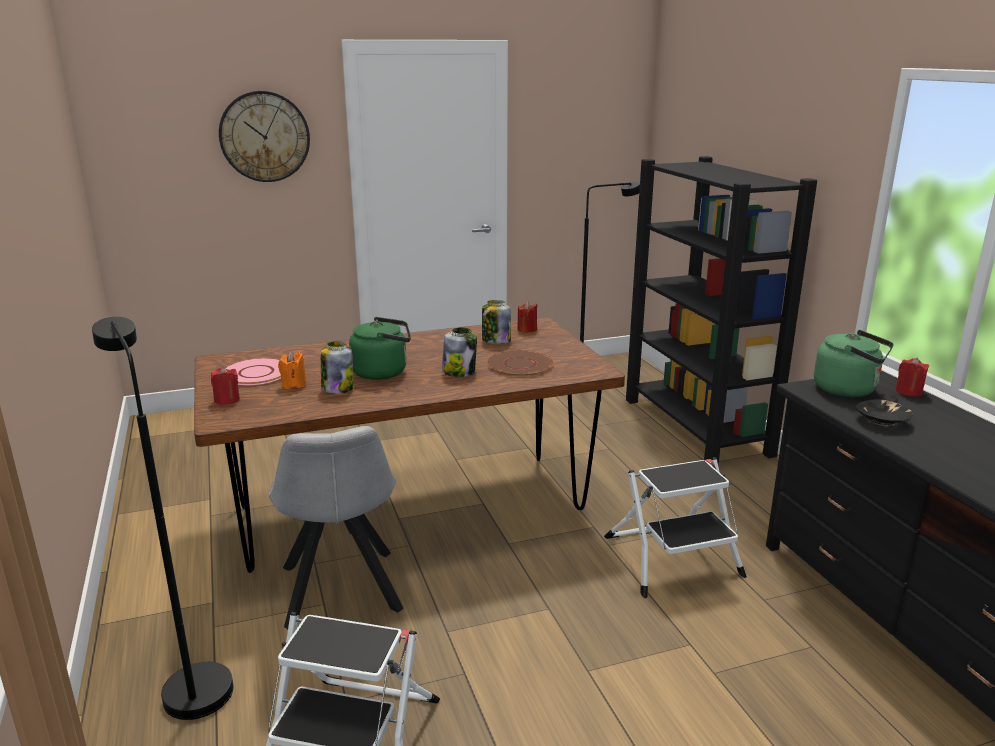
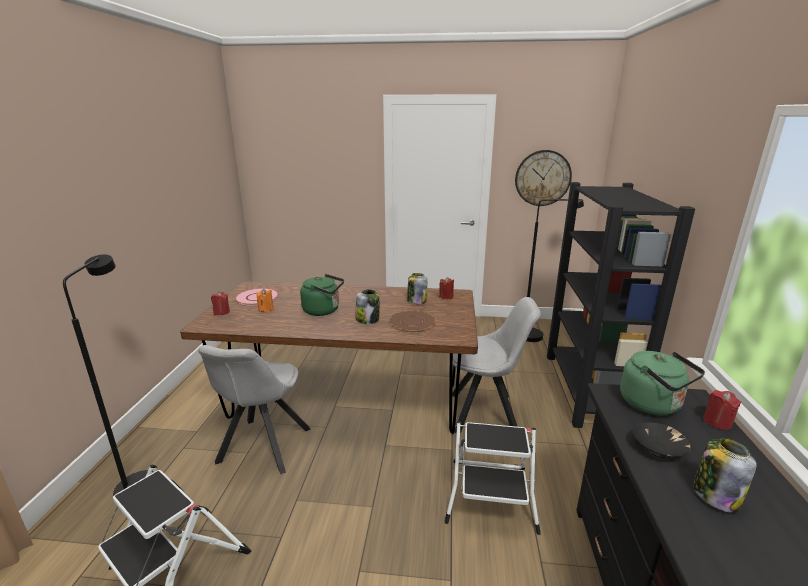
camera: 25 degrees right, 0 degrees up
wall clock [219,91,310,182] -> wall clock moved to [515,150,572,206]
jar [321,341,353,394] -> jar moved to [693,438,757,512]
none -> grey chair [452,297,541,434]

